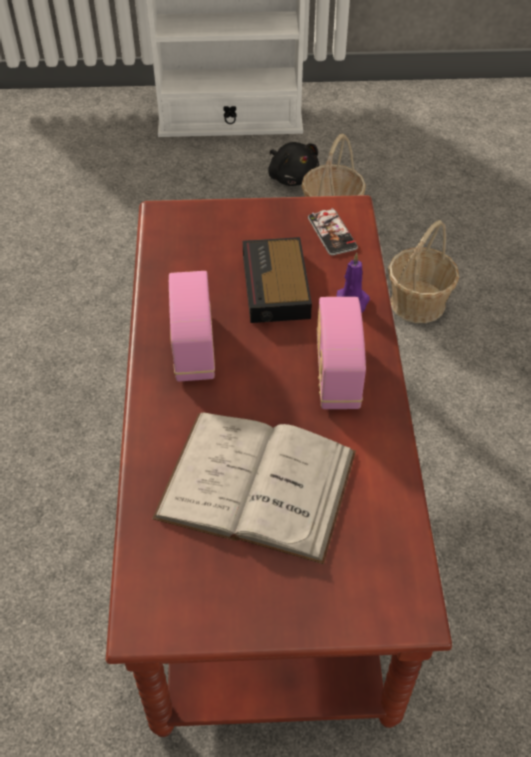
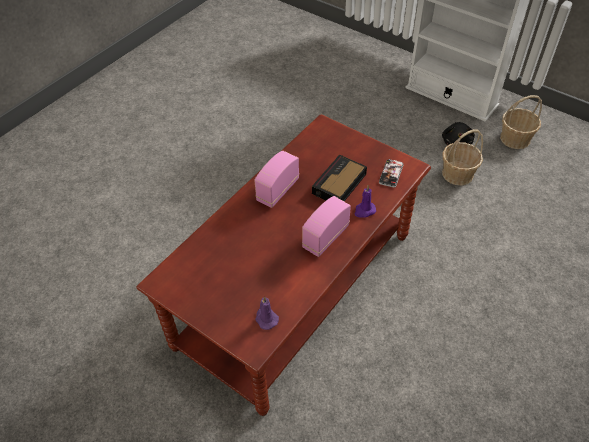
camera: 40 degrees right, 0 degrees up
white book [152,412,356,564] -> none
basket [388,220,459,323] -> basket moved to [500,95,542,149]
none -> purple candle [255,296,279,330]

